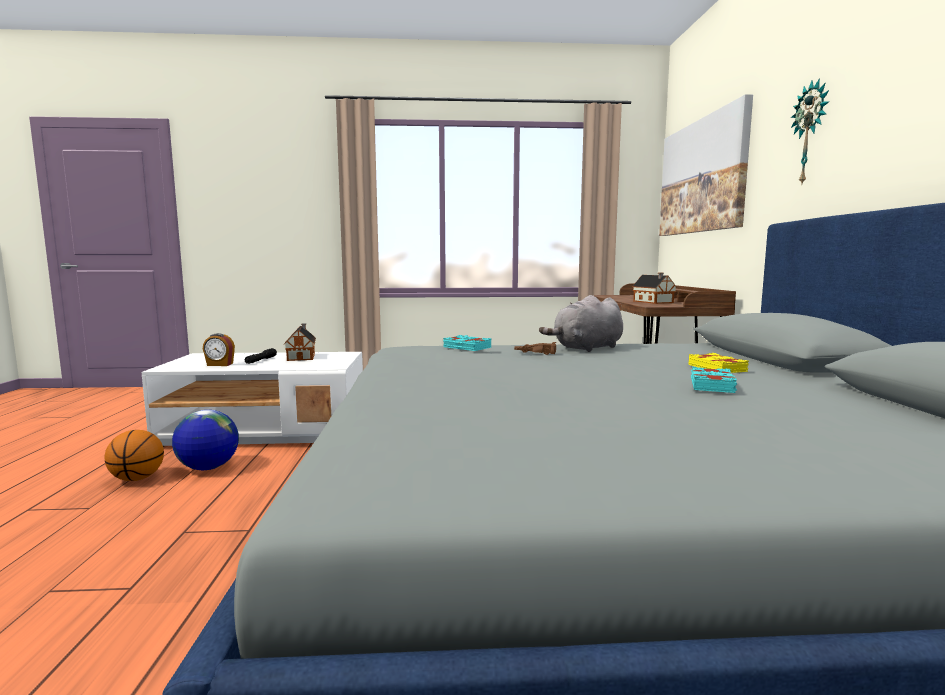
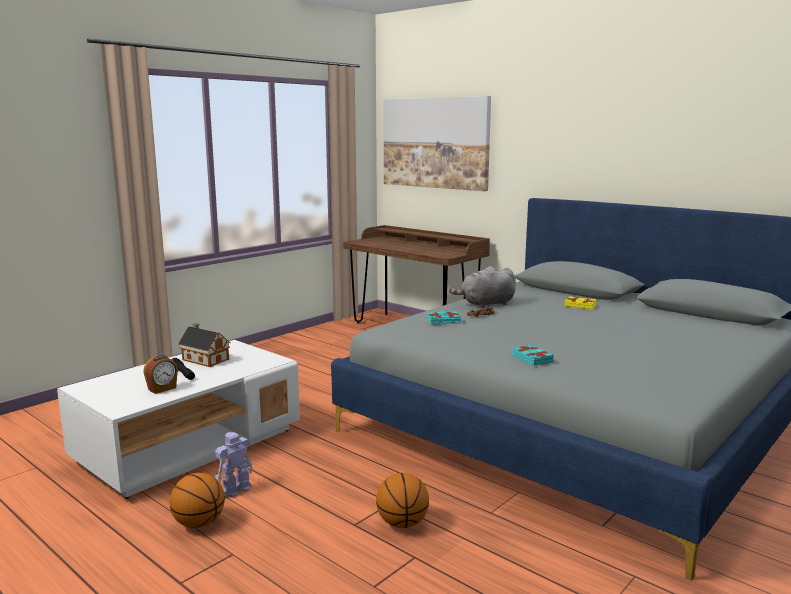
camera: 45 degrees left, 5 degrees up
globe [172,410,239,470] -> toy robot [215,432,253,497]
grey plush toy [539,295,623,352] -> grey plush toy turned 60 degrees clockwise [449,266,516,308]
toy house [632,273,677,304] -> none
turquoise book [691,367,737,393] -> turquoise book moved to [512,344,554,366]
wall clock [791,78,829,186] -> none
none -> basketball [376,473,429,528]

